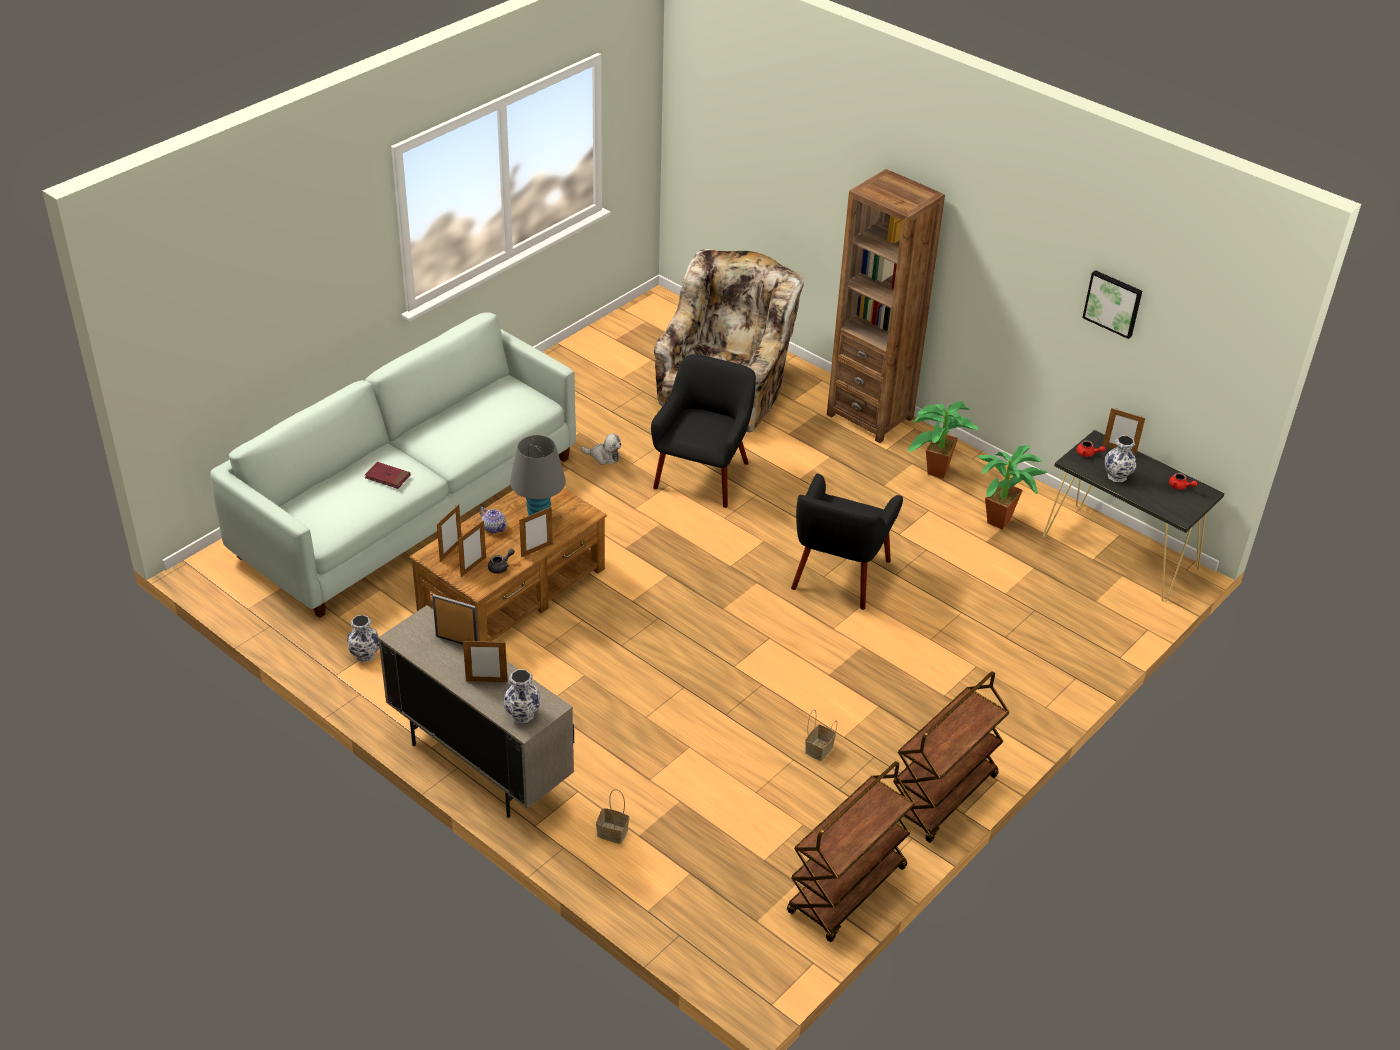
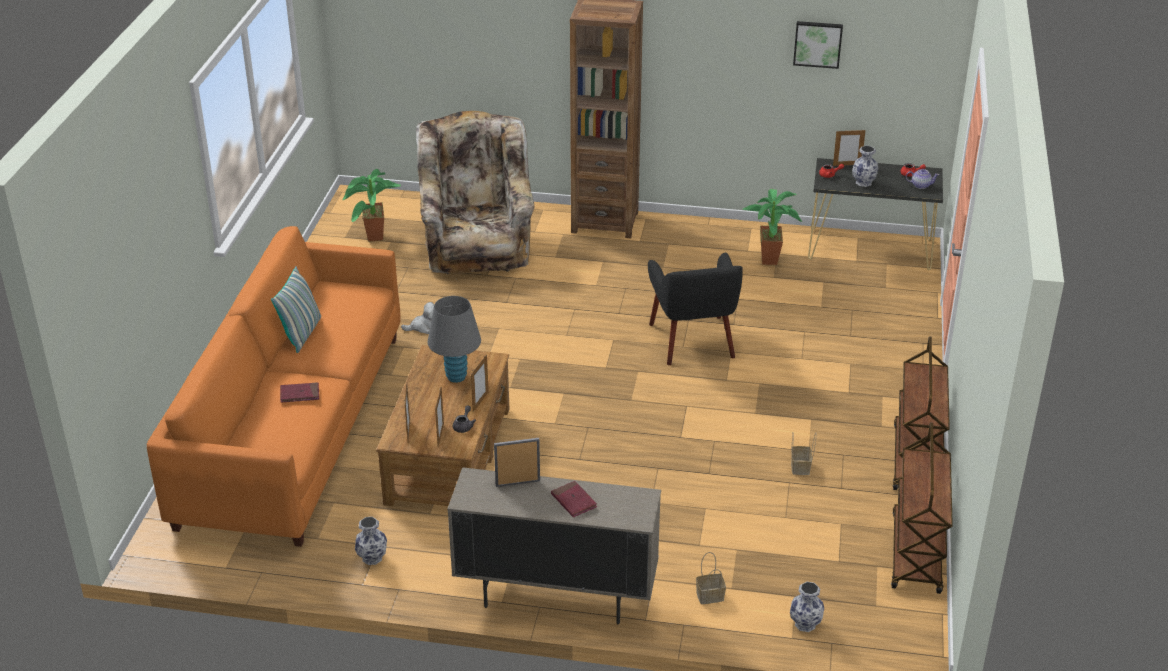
camera: 30 degrees left, 5 degrees down
white sofa [210,313,576,618] -> orange sofa [147,226,401,547]
picture frame [463,641,508,682] -> red book [551,481,597,517]
teapot [479,507,508,533] -> teapot moved to [906,169,939,189]
vase [503,669,541,723] -> vase moved to [790,582,824,632]
black armchair [651,355,756,508] -> none
potted plant [908,401,979,478] -> potted plant moved to [343,169,401,242]
none -> pillow [271,266,321,353]

